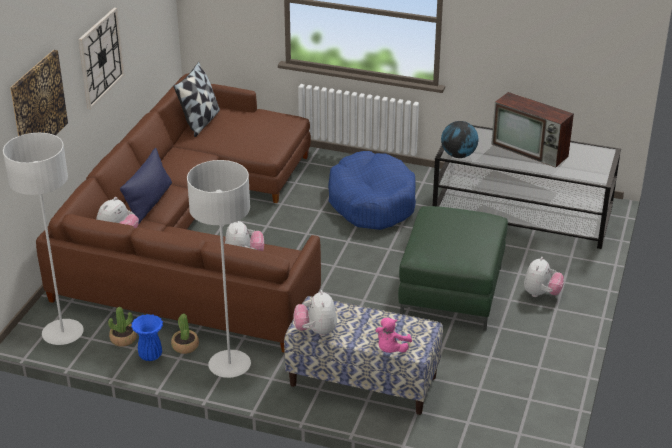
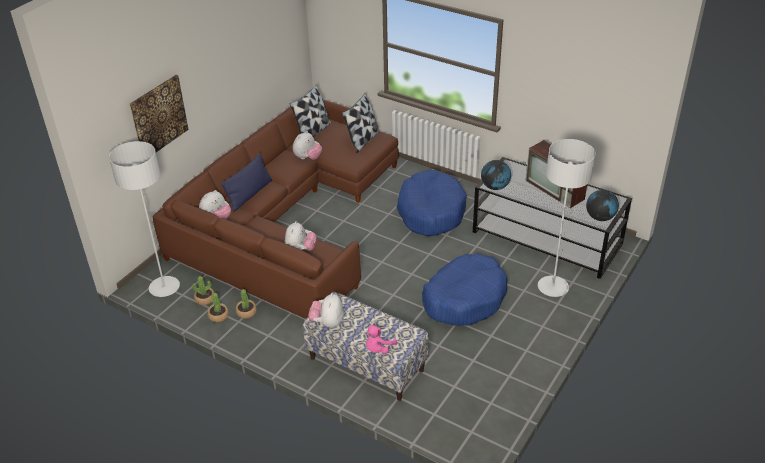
camera: 15 degrees right, 5 degrees up
wall clock [78,8,124,109] -> none
blue vase [131,314,163,361] -> potted plant [207,293,229,322]
grey floor lamp [187,160,251,378] -> grey floor lamp moved to [538,139,596,297]
green ottoman [398,206,508,331] -> blue dog bed [422,254,507,326]
plush toy [524,257,564,297] -> plush toy moved to [293,131,322,160]
none -> pillow [342,93,380,153]
none -> globe [586,190,619,221]

